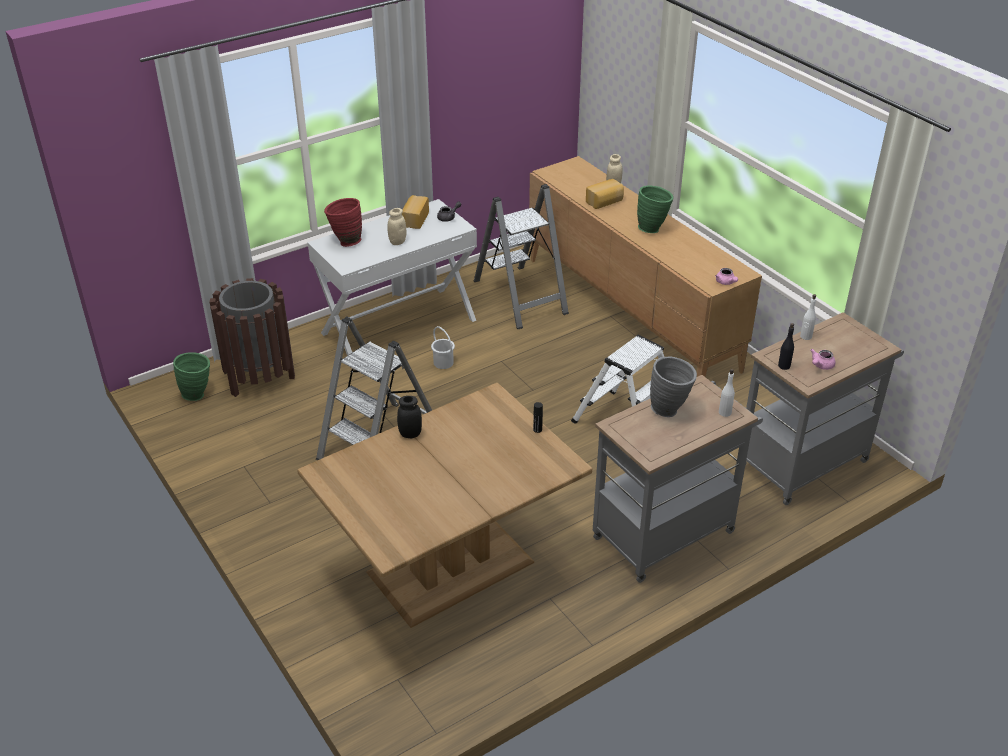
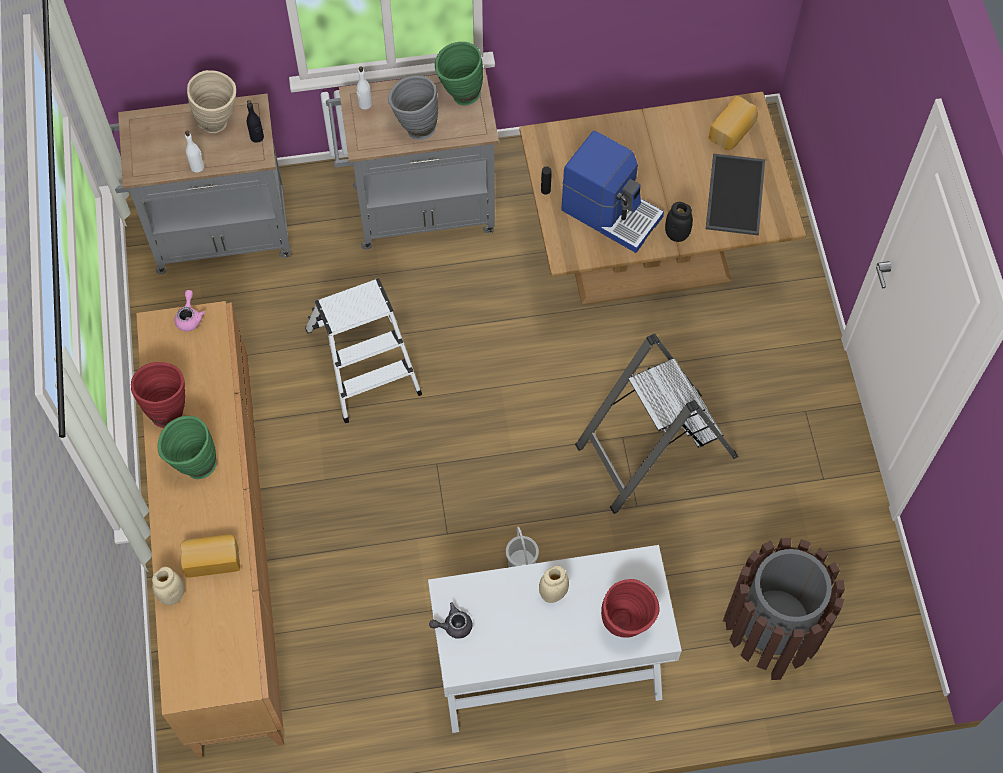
camera: 155 degrees left, 25 degrees up
green vase [173,352,210,401] -> green vase moved to [435,42,483,106]
bread [402,195,429,229] -> bread moved to [709,96,758,150]
grey step ladder [473,184,569,330] -> none
pink teapot [811,349,836,370] -> beige vase [187,70,236,133]
none -> red vase [131,362,185,428]
none -> coffee machine [561,131,664,253]
none -> tray [706,154,765,235]

